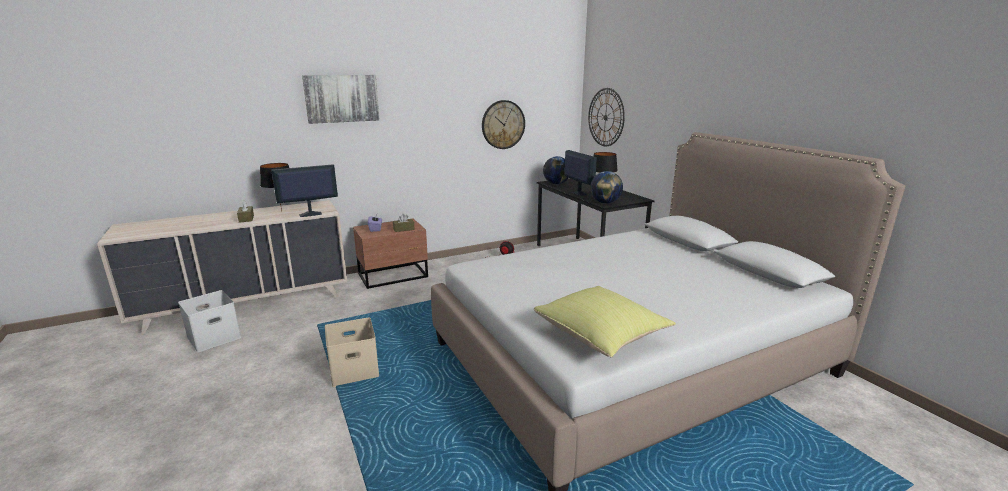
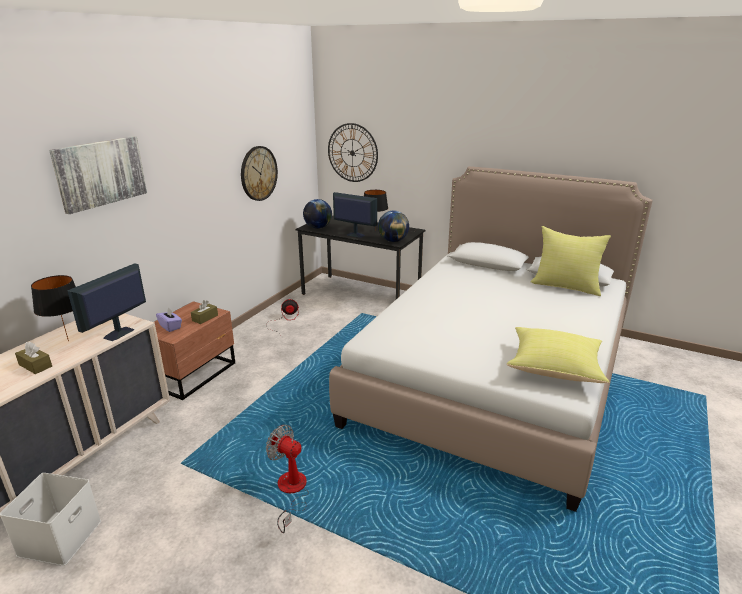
camera: 35 degrees left, 5 degrees up
beige storage box [325,317,379,387] -> fan [266,425,309,533]
none -> yellow pillow [530,226,611,296]

